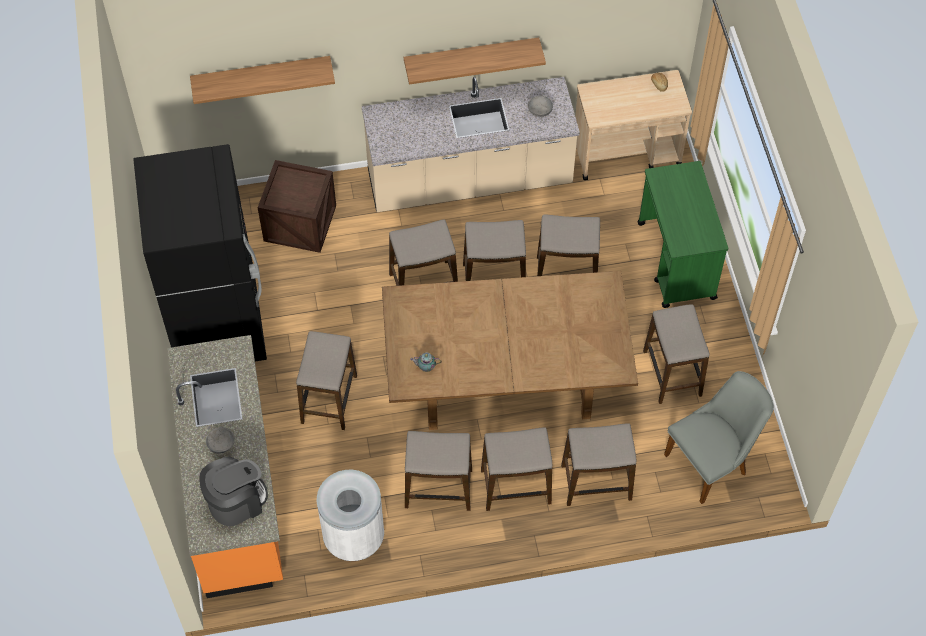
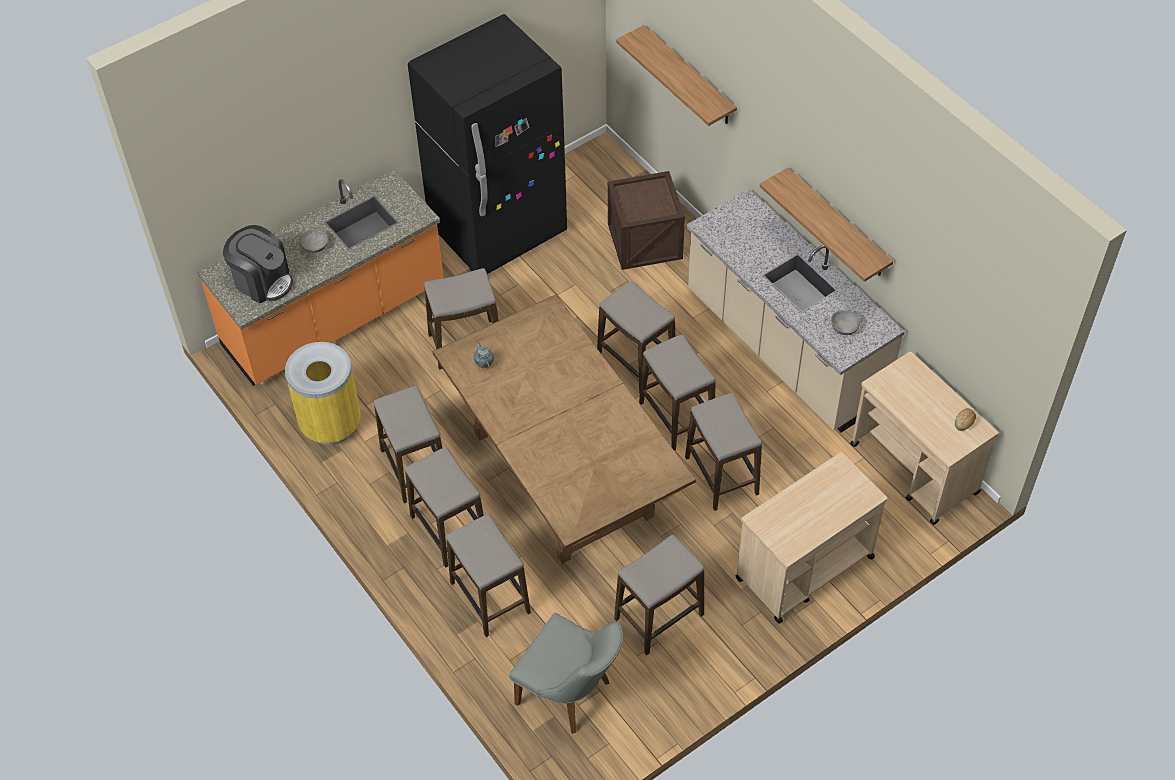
camera: 65 degrees right, 5 degrees down
white trash can [317,470,384,561] -> yellow trash can [285,342,361,445]
green cart [637,161,728,308] -> beige cart [736,452,887,624]

